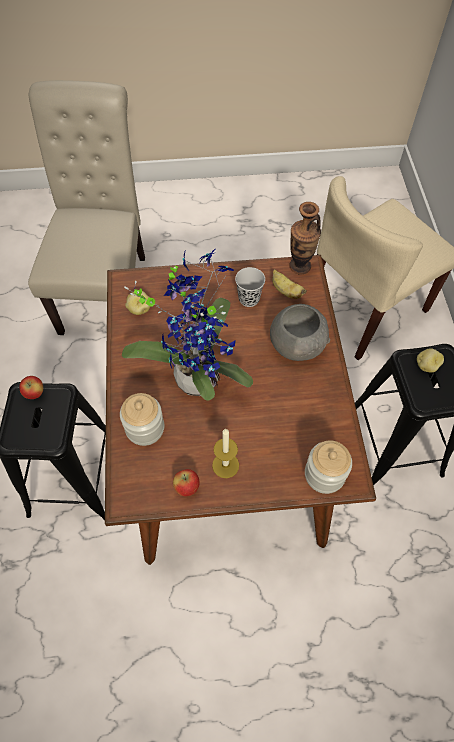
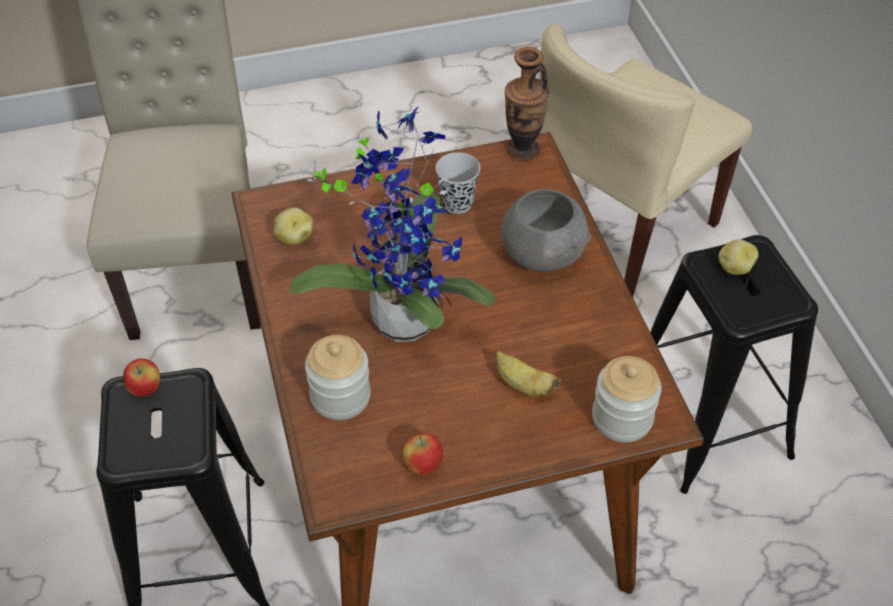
camera: 10 degrees left, 10 degrees down
candle [212,429,239,478] -> none
banana [272,269,307,299] -> banana moved to [496,351,561,397]

